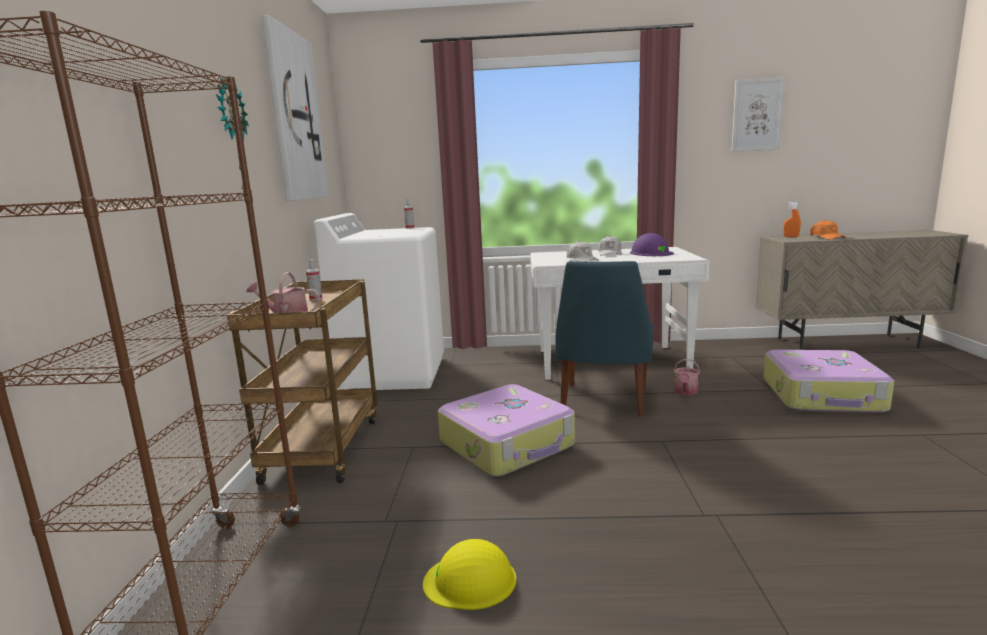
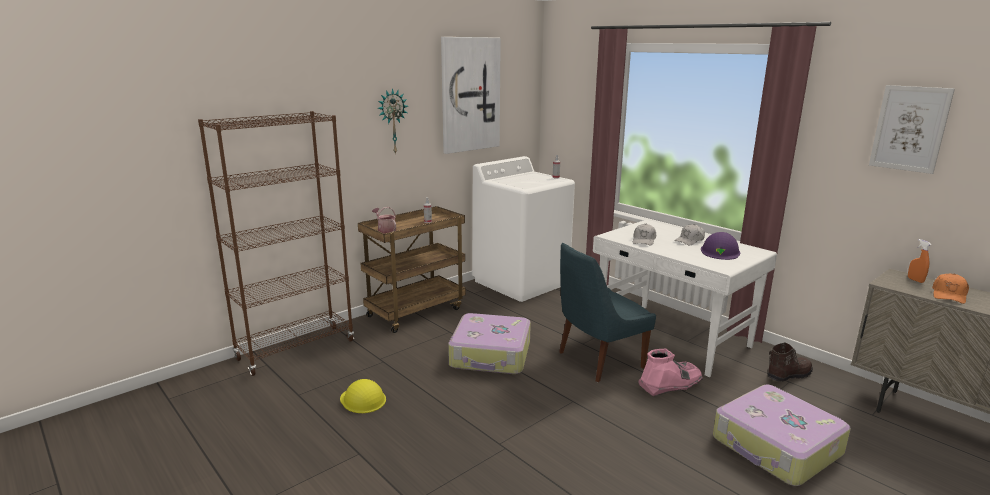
camera: 45 degrees right, 5 degrees up
watering can [674,359,700,395] -> pink boot [639,349,703,396]
none -> brown boot [768,342,813,382]

